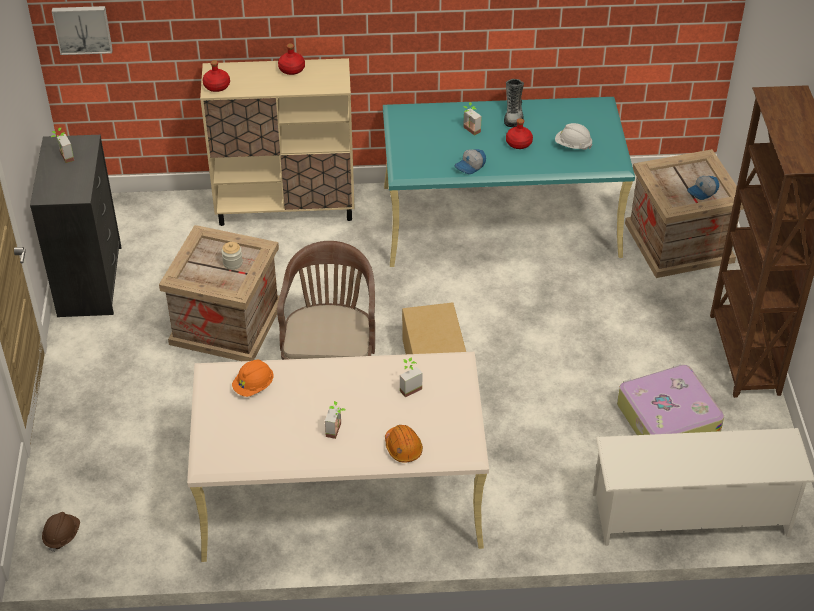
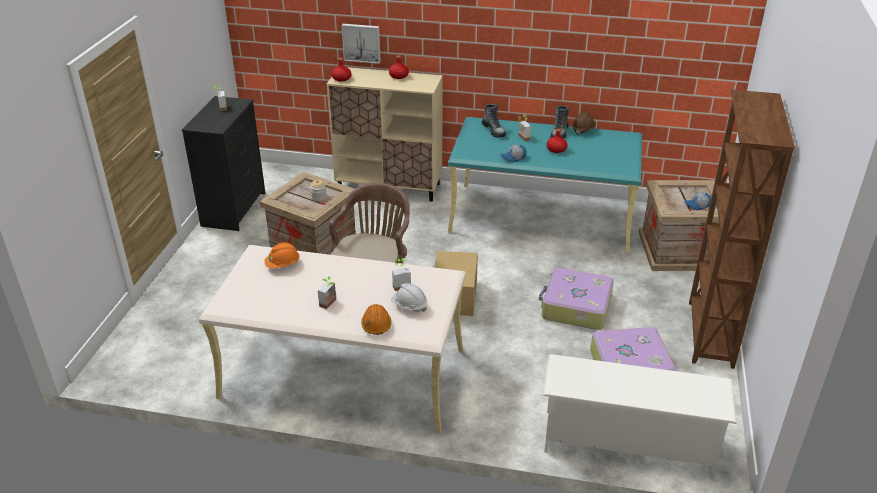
camera: 15 degrees right, 10 degrees down
brown hard hat [42,512,80,552] -> brown hard hat moved to [572,112,596,135]
picture [52,6,113,55] -> picture moved to [341,24,381,64]
white hard hat [555,123,593,150] -> white hard hat moved to [391,283,427,312]
none -> boot [482,104,506,138]
none -> suitcase [539,268,614,330]

